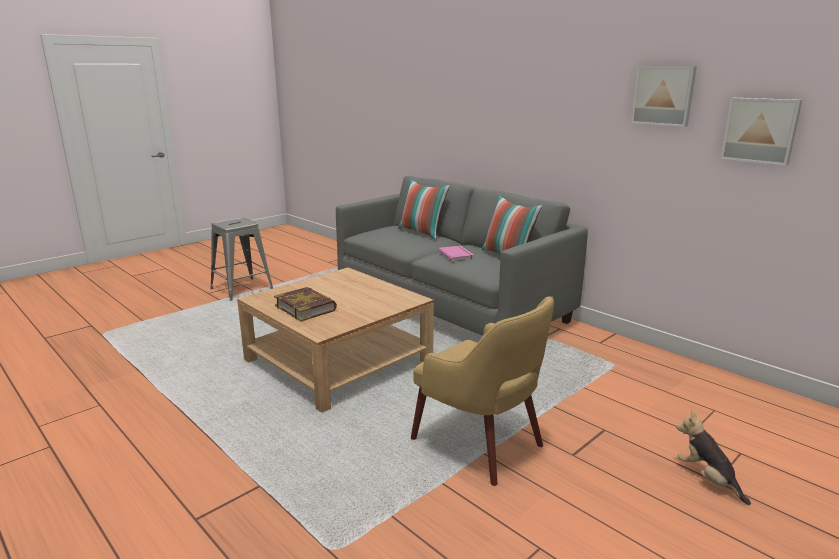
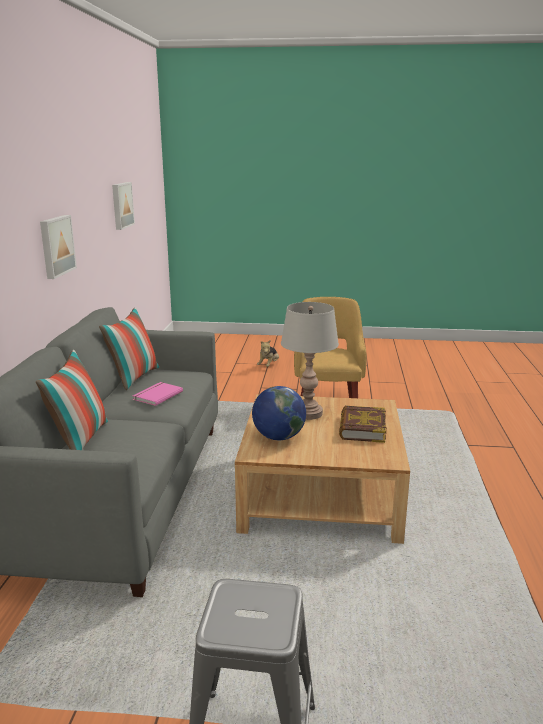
camera: 130 degrees left, 0 degrees up
picture [631,66,697,127] -> picture moved to [40,215,77,279]
none -> globe [252,386,306,440]
none -> grey table lamp [281,302,339,420]

